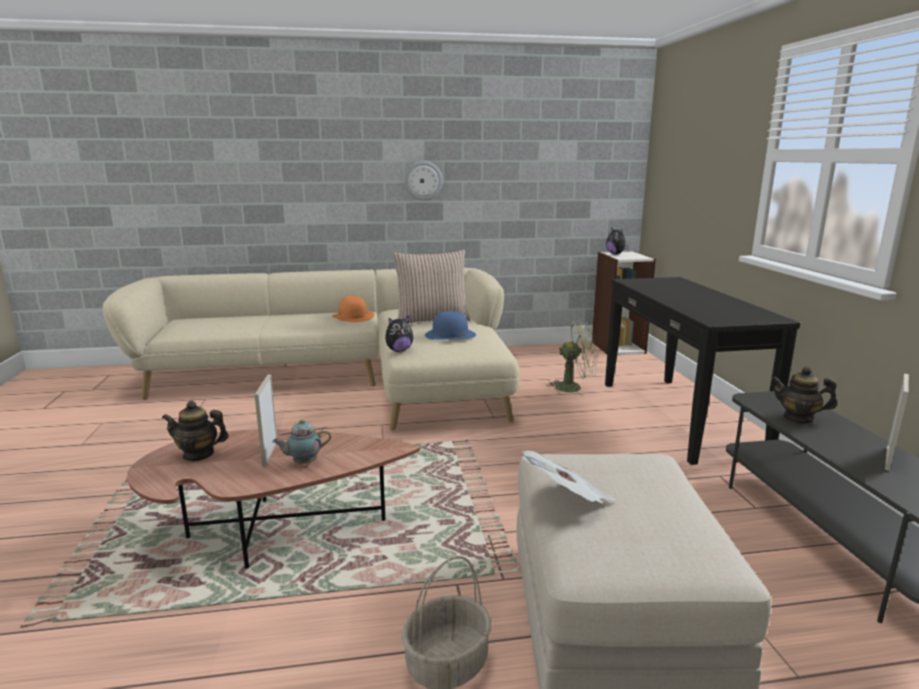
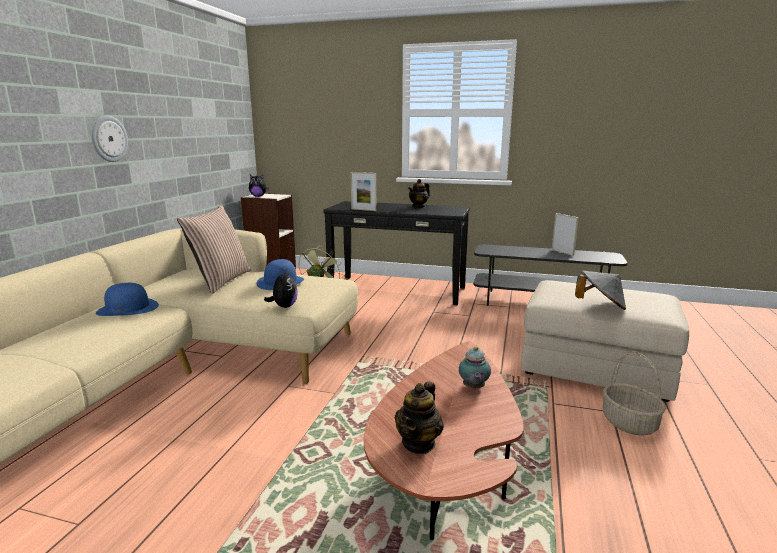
camera: 65 degrees left, 0 degrees up
picture frame [255,374,277,467] -> picture frame moved to [351,172,376,211]
orange hat [332,296,375,322] -> blue hat [96,283,159,316]
newspaper [521,451,616,503] -> grey hat [575,271,626,310]
teapot [771,366,837,424] -> teapot moved to [408,179,430,208]

